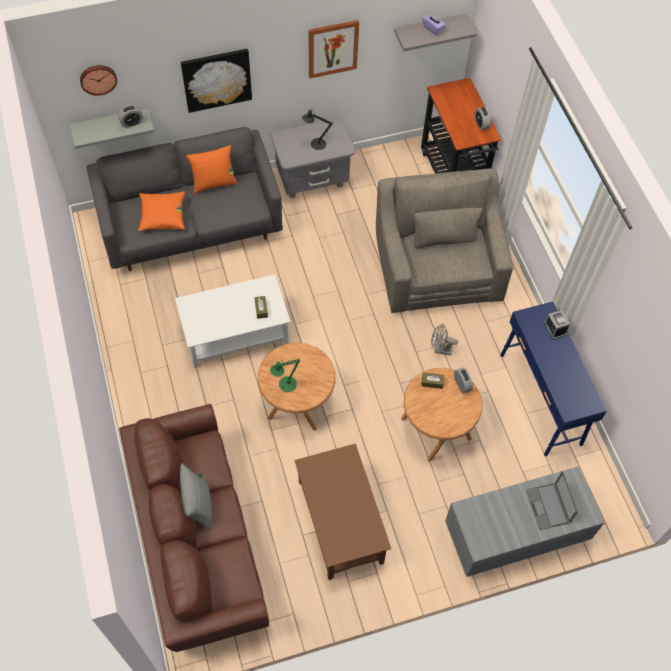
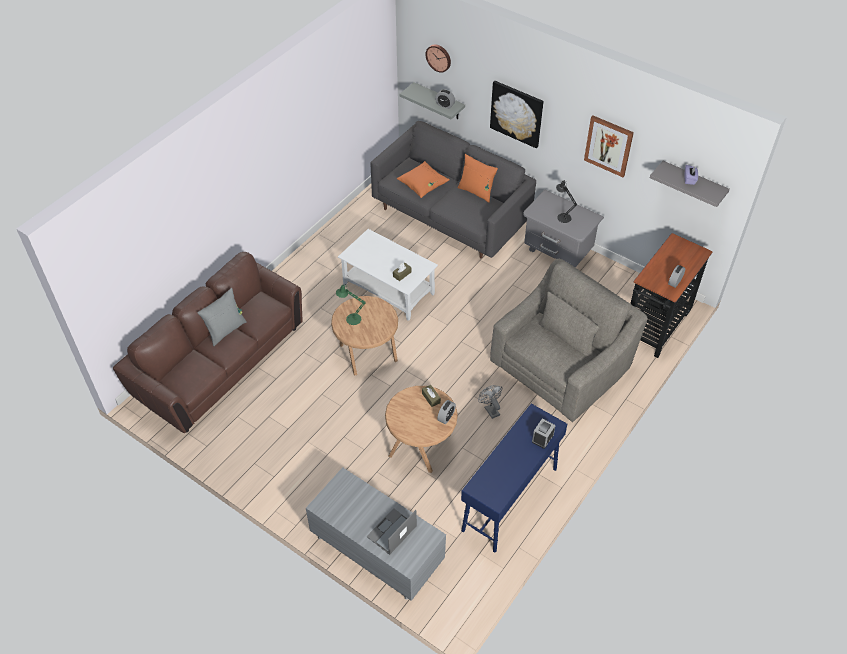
camera: 55 degrees right, 10 degrees down
brown coffee table [295,443,391,580] -> none

